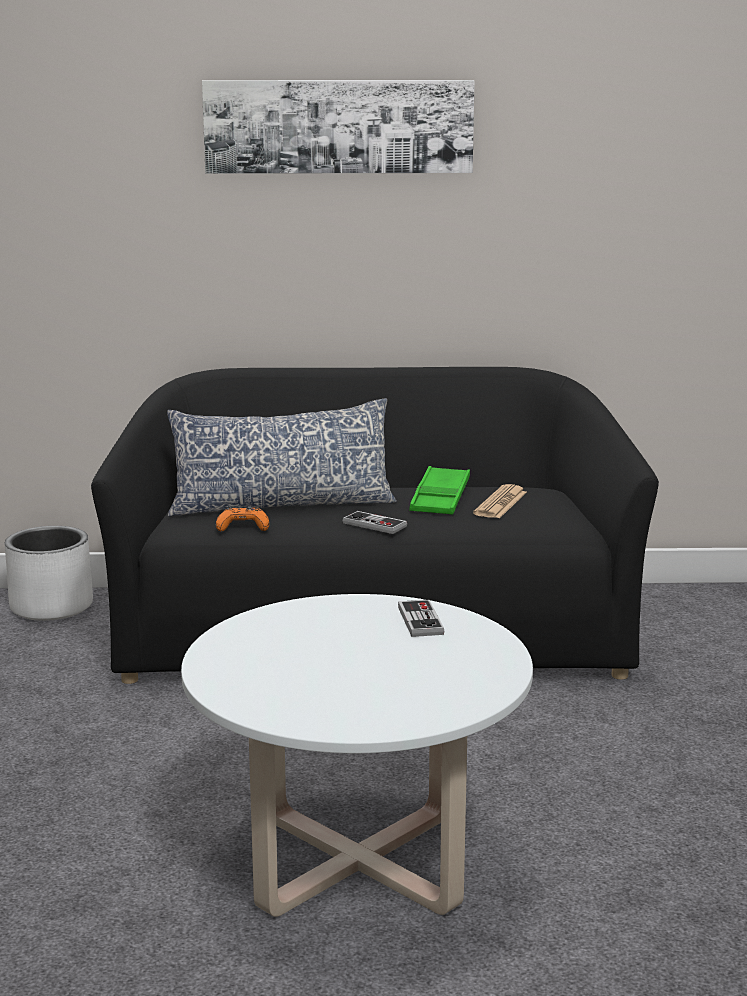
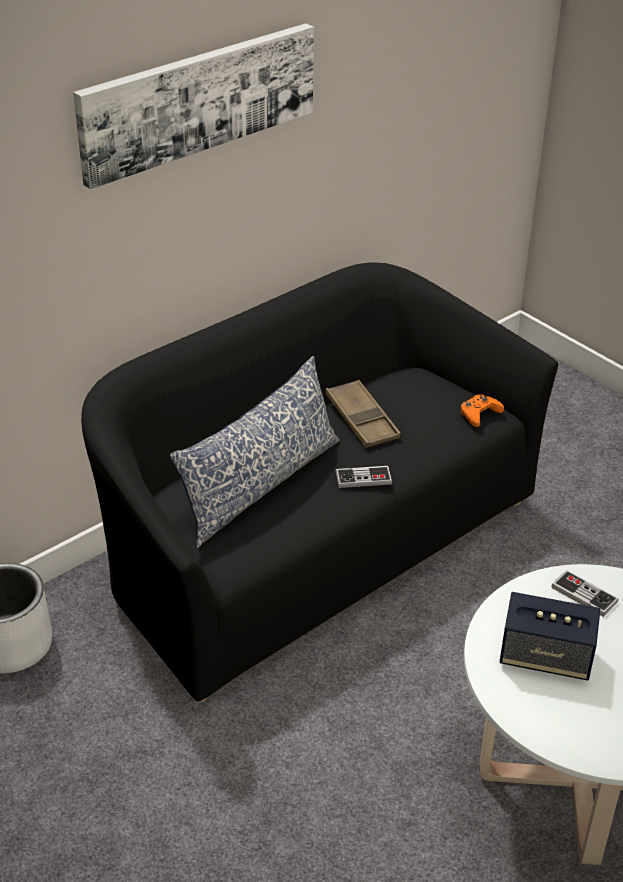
camera: 40 degrees left, 20 degrees up
orange game controller [216,505,269,532] -> orange game controller moved to [461,394,504,427]
green tray [409,466,470,515] -> brown tray [325,380,401,448]
newspaper [473,484,527,519] -> none
none -> speaker [500,592,600,681]

